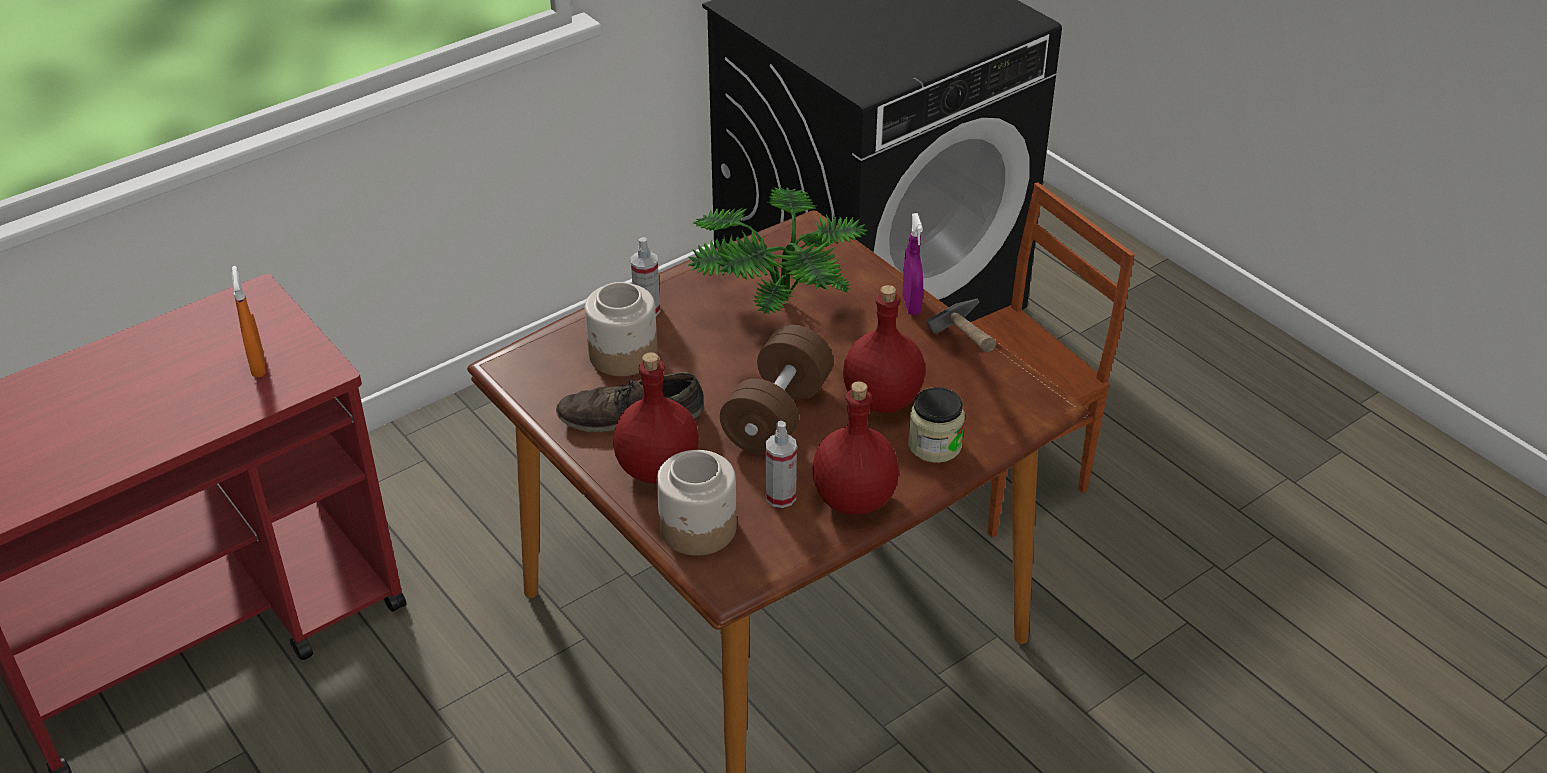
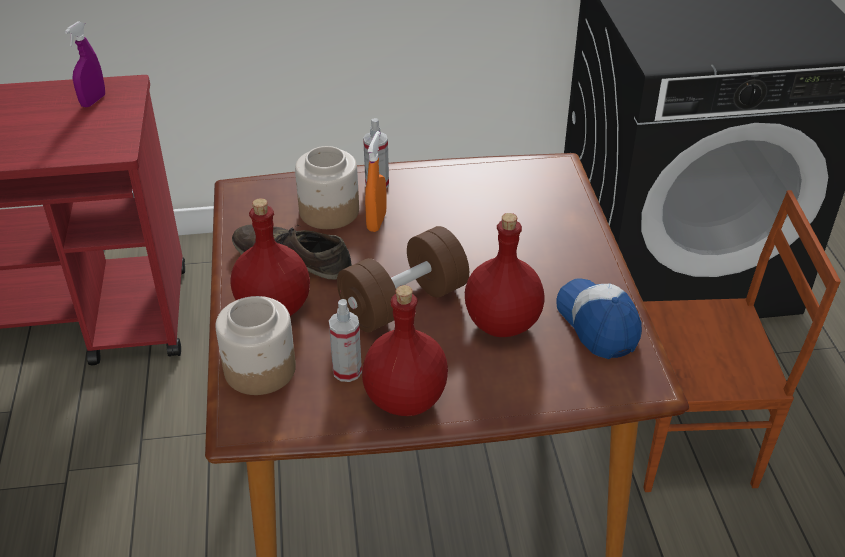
camera: 30 degrees right, 0 degrees up
orange spray bottle [232,266,266,378] -> orange spray bottle moved to [365,131,386,232]
potted plant [688,187,868,315] -> none
purple spray bottle [902,213,923,315] -> purple spray bottle moved to [64,21,105,107]
jar [908,387,965,463] -> none
hammer [926,299,996,352] -> cap [557,278,642,359]

